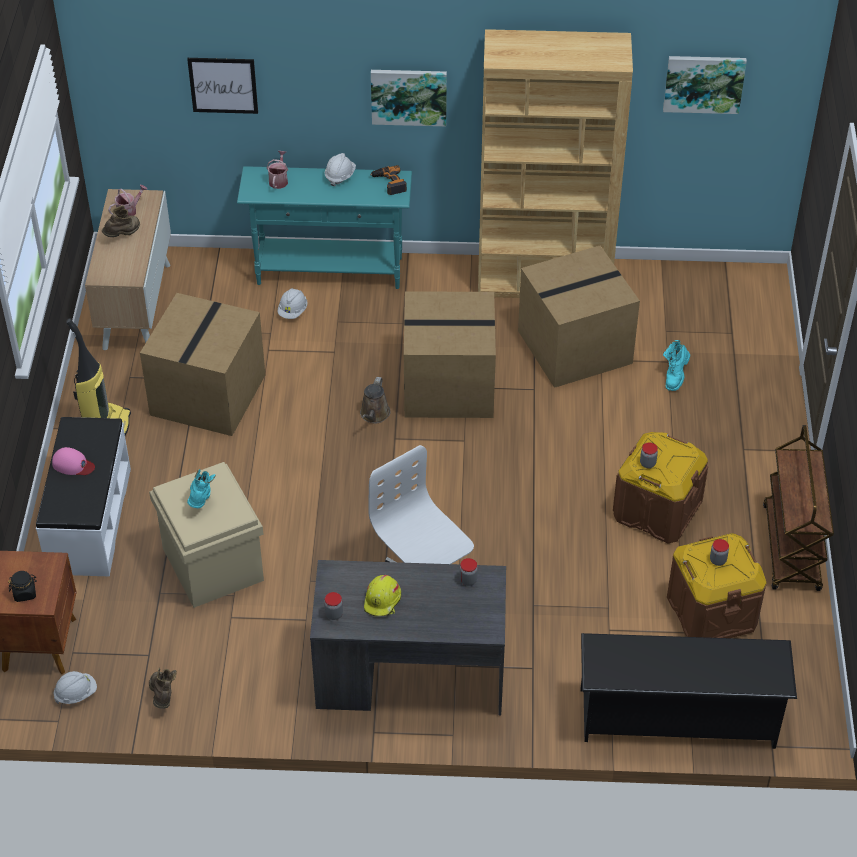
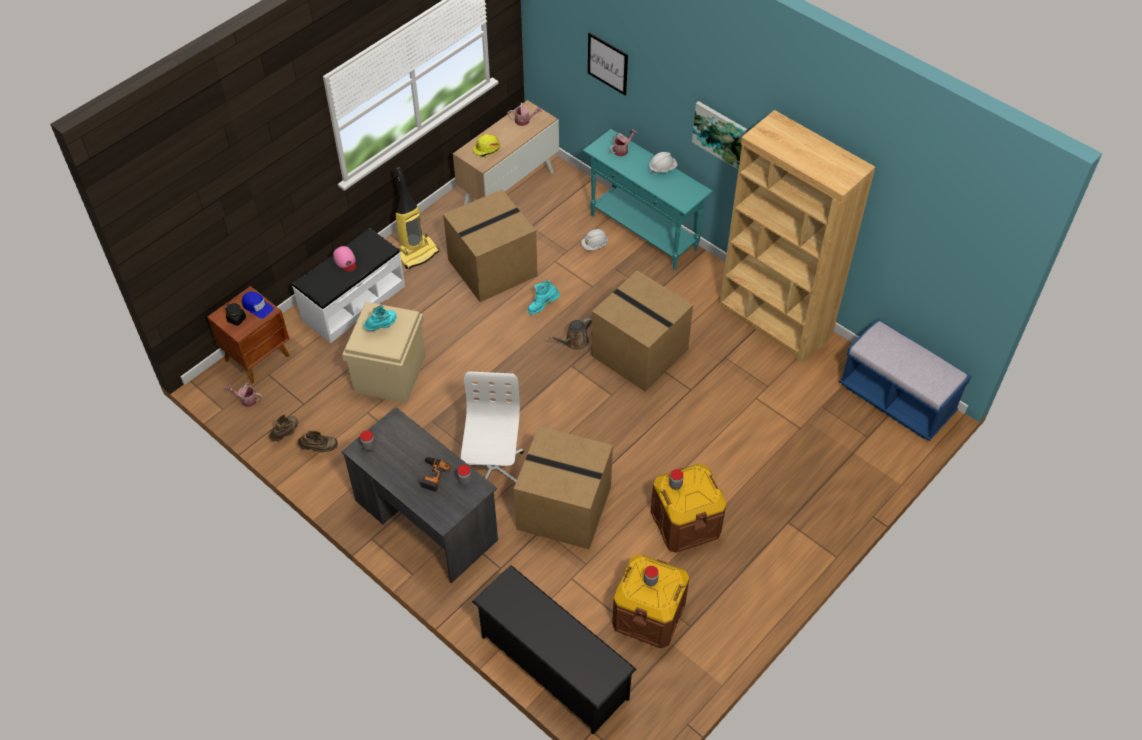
camera: 40 degrees right, 5 degrees up
white hard hat [53,671,97,704] -> watering can [225,383,263,407]
brown boot [102,205,140,237] -> brown boot moved to [298,430,338,452]
yellow hard hat [364,575,401,616] -> yellow hard hat moved to [472,134,500,158]
power drill [370,165,407,195] -> power drill moved to [419,457,451,492]
cardboard box [518,246,640,388] -> cardboard box moved to [514,426,613,549]
picture [663,56,747,114] -> none
turquoise boot [663,340,690,391] -> turquoise boot moved to [528,280,560,314]
brown cart [763,425,834,591] -> none
none -> blue cap [242,292,274,319]
none -> blue bench [839,318,971,441]

